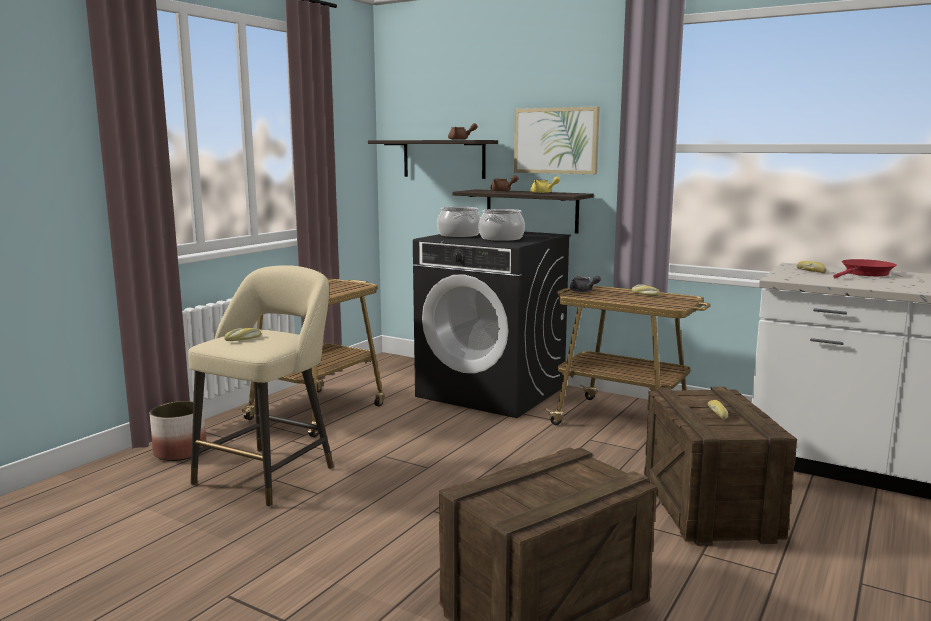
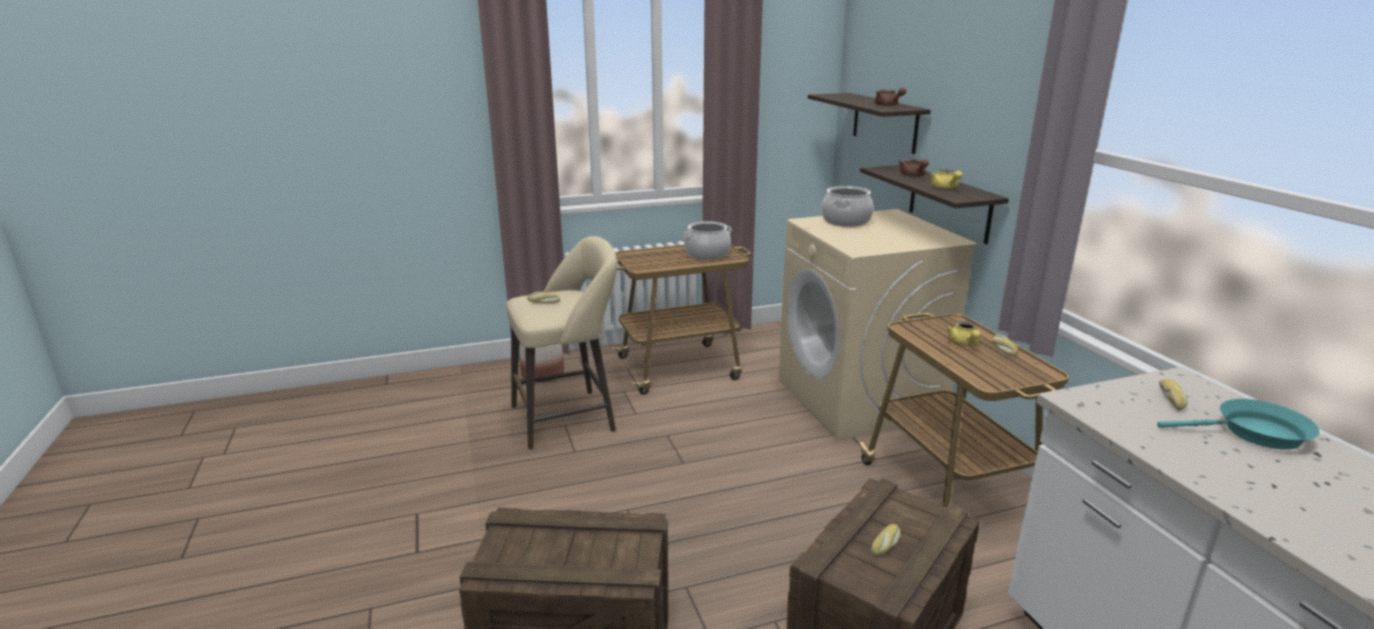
camera: 40 degrees right, 10 degrees up
black washing machine [413,232,571,418] -> beige washing machine [778,209,978,440]
cooking pot [479,209,525,241] -> cooking pot moved to [683,221,732,260]
picture [514,107,600,174] -> none
grey teapot [570,276,601,292] -> none
red frying pan [833,259,896,278] -> turquoise frying pan [1157,399,1320,450]
none -> yellow teapot [946,321,981,345]

